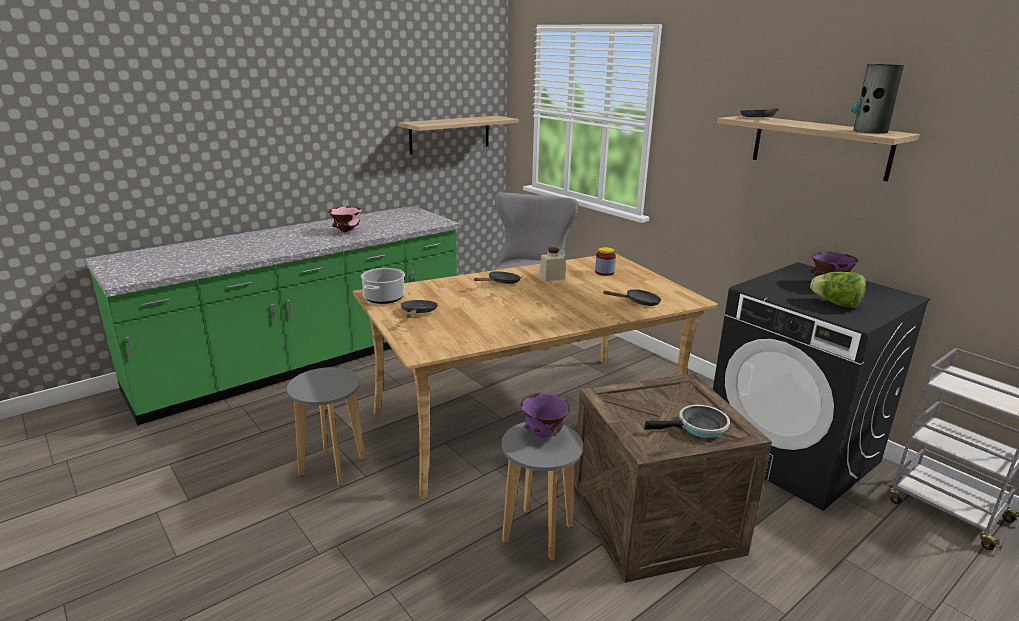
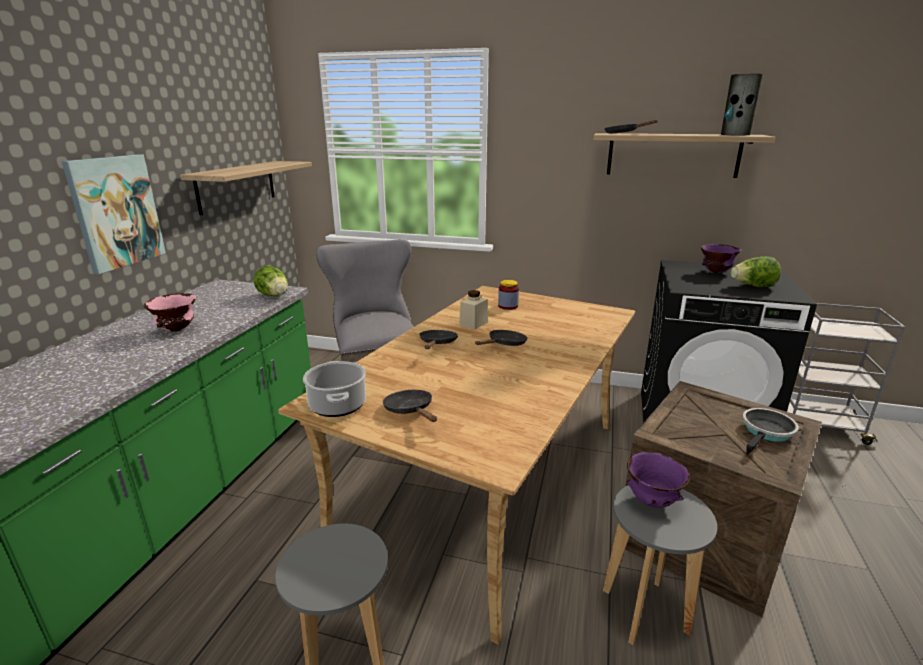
camera: 35 degrees left, 0 degrees up
black frying pan [603,289,661,306] -> black frying pan moved to [475,330,527,346]
none -> picture [62,154,166,274]
none -> lettuce [254,265,288,296]

